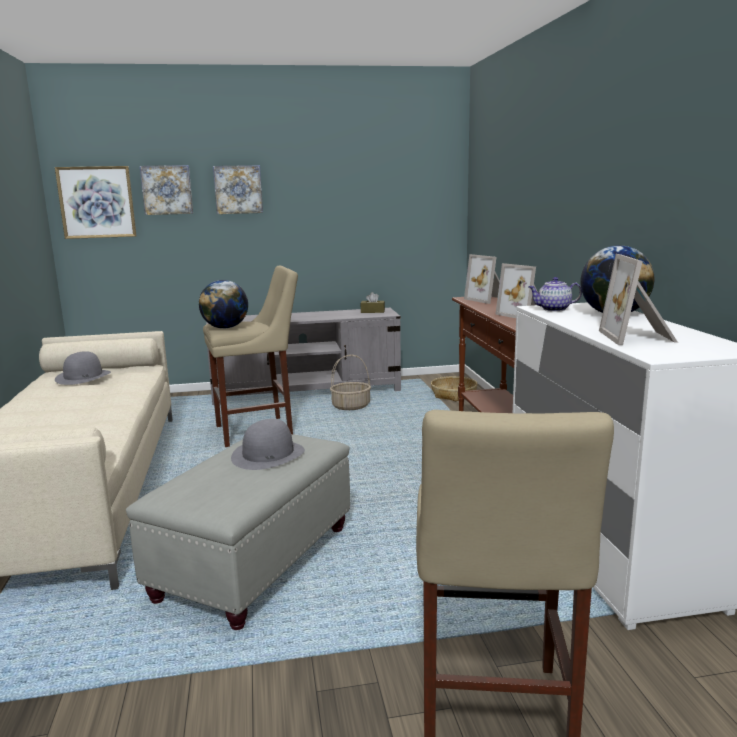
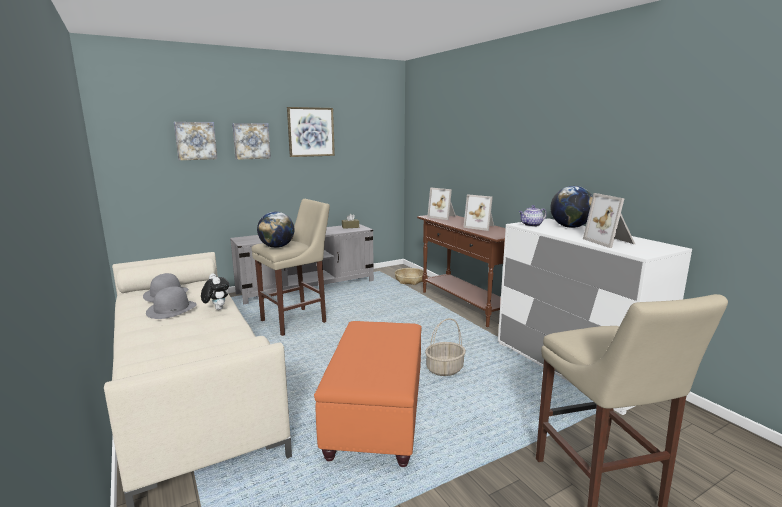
camera: 20 degrees left, 0 degrees up
picture [55,166,137,239] -> picture moved to [287,107,335,157]
grey ottoman [126,434,350,630] -> orange ottoman [314,321,422,467]
grey hat [231,419,305,470] -> grey hat moved to [146,286,197,319]
basket [330,354,371,410] -> basket moved to [425,318,466,376]
none -> plush toy [201,273,229,310]

